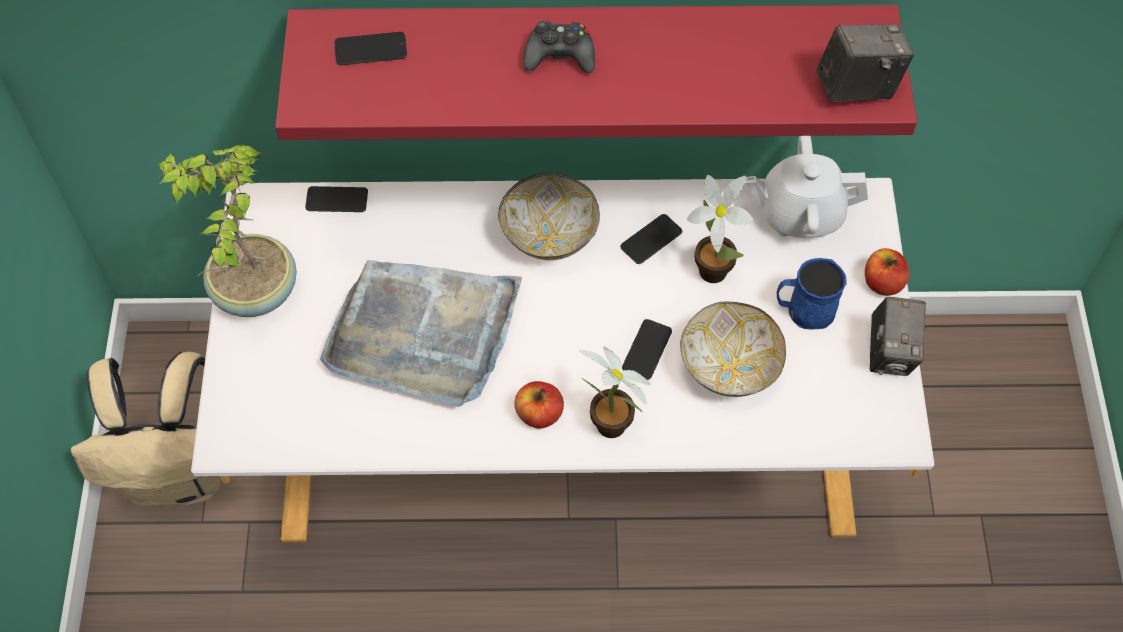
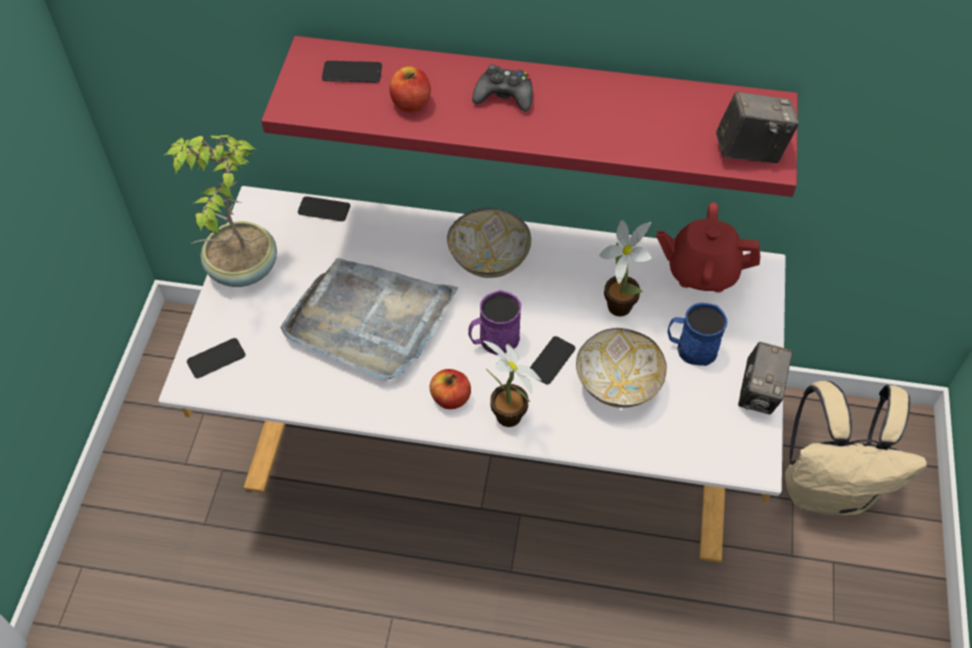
camera: 10 degrees right, 5 degrees down
beige backpack [71,352,221,506] -> beige backpack moved to [785,381,927,516]
phone [620,214,682,264] -> phone moved to [187,338,245,378]
white teapot [746,136,868,238] -> red teapot [657,203,760,293]
apple [865,248,910,296] -> apple moved to [389,66,431,112]
none -> purple mug [468,290,521,355]

